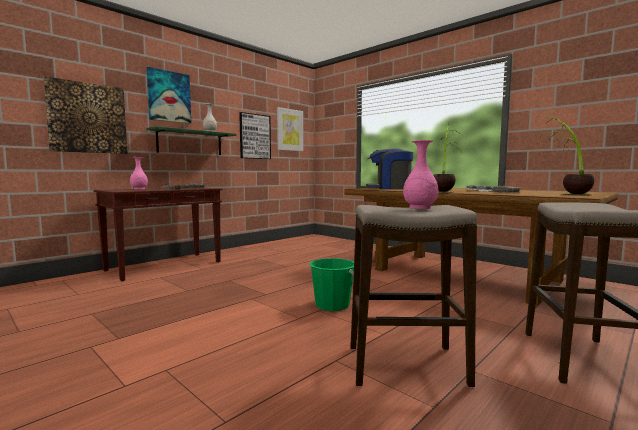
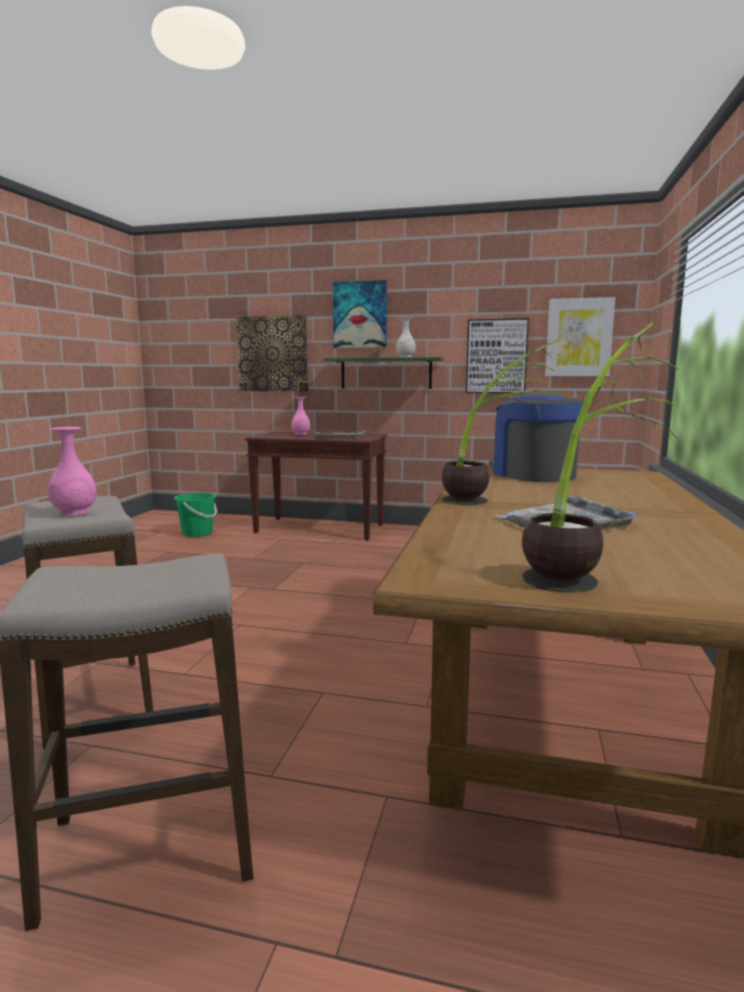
camera: 60 degrees right, 5 degrees up
green bucket [309,258,354,311] -> green bucket moved to [174,493,217,537]

